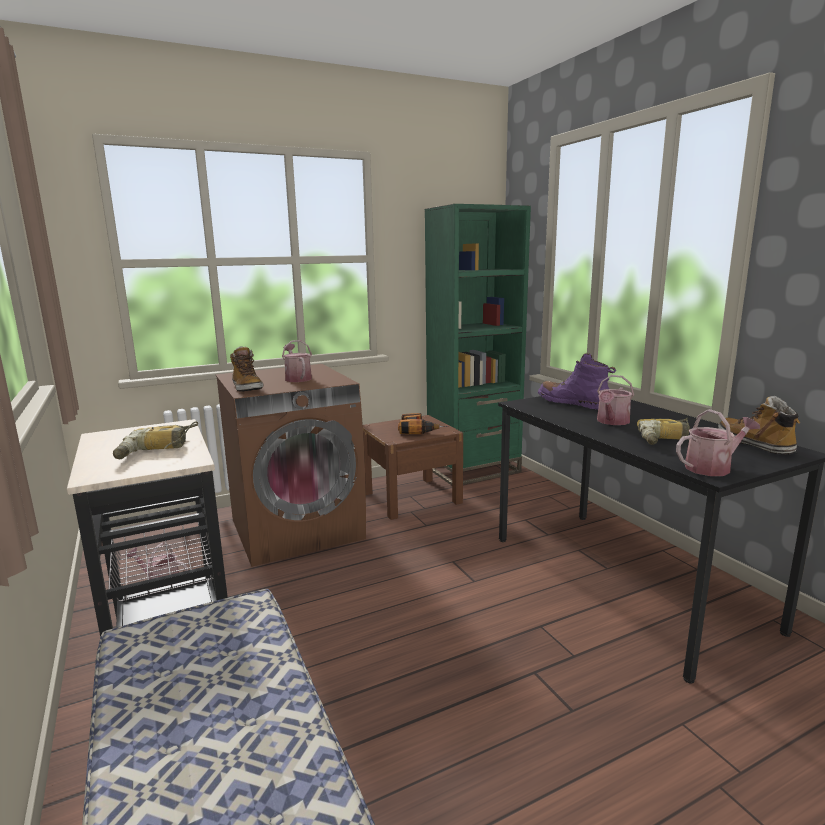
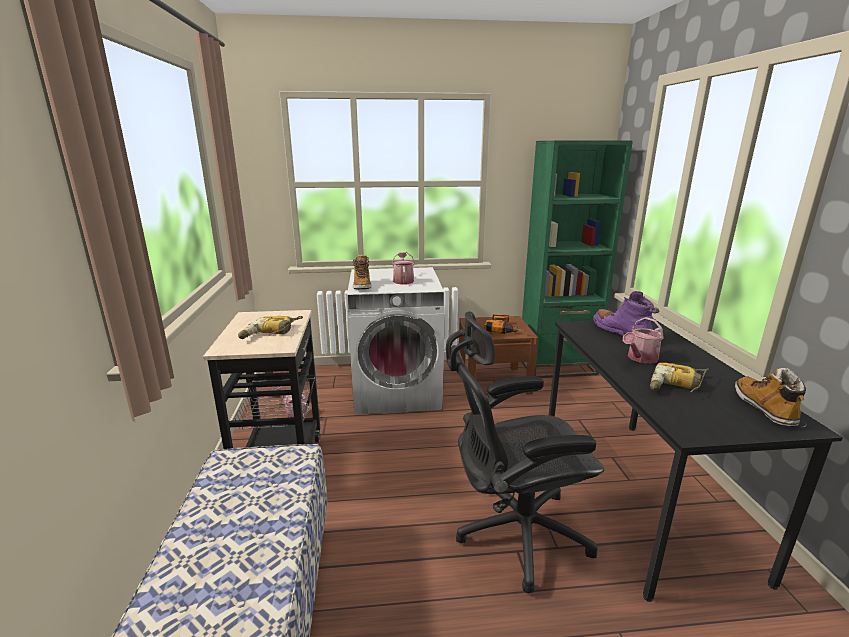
camera: 20 degrees right, 5 degrees up
brown washing machine [215,364,366,567] -> white washing machine [347,267,444,414]
watering can [676,409,760,476] -> none
none -> office chair [446,311,605,593]

